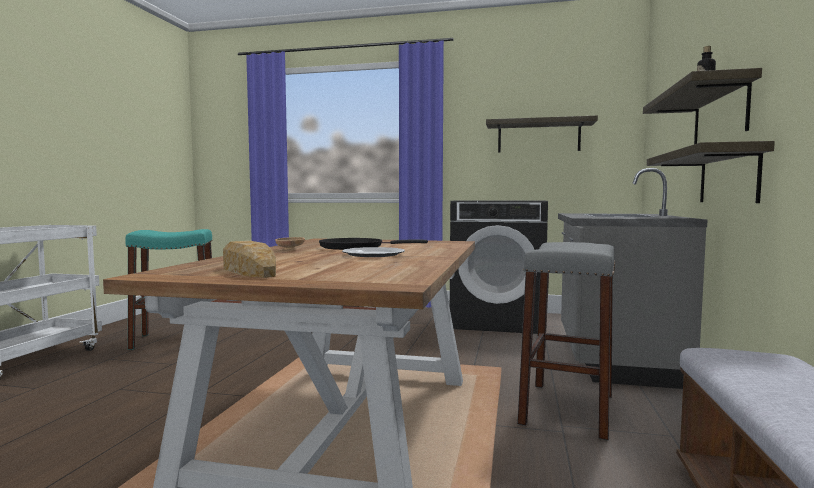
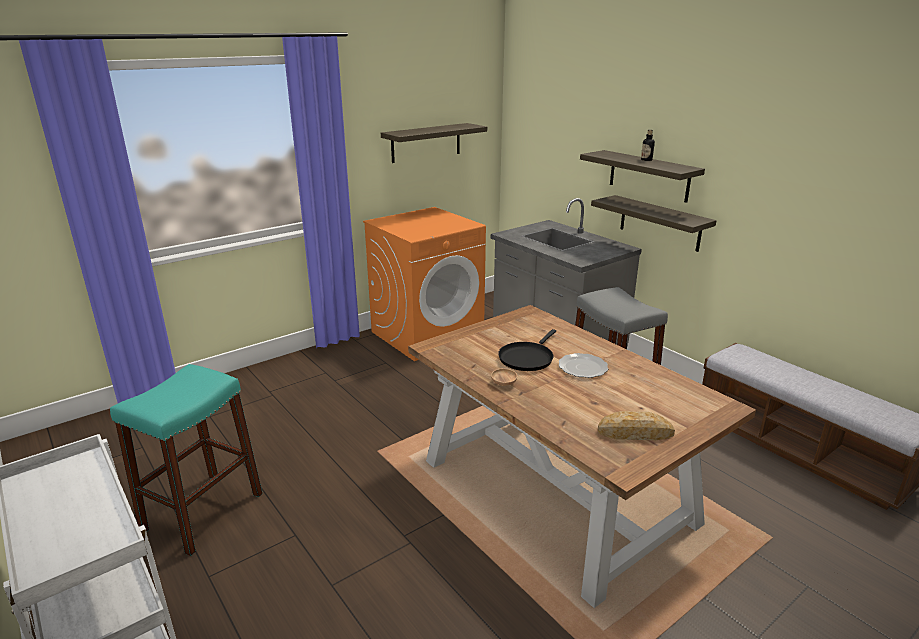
camera: 50 degrees left, 20 degrees up
black washing machine [450,200,548,334] -> orange washing machine [363,207,486,361]

